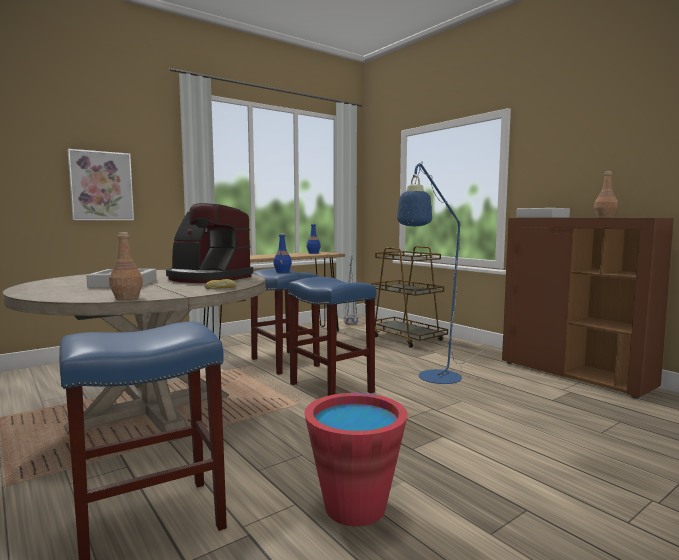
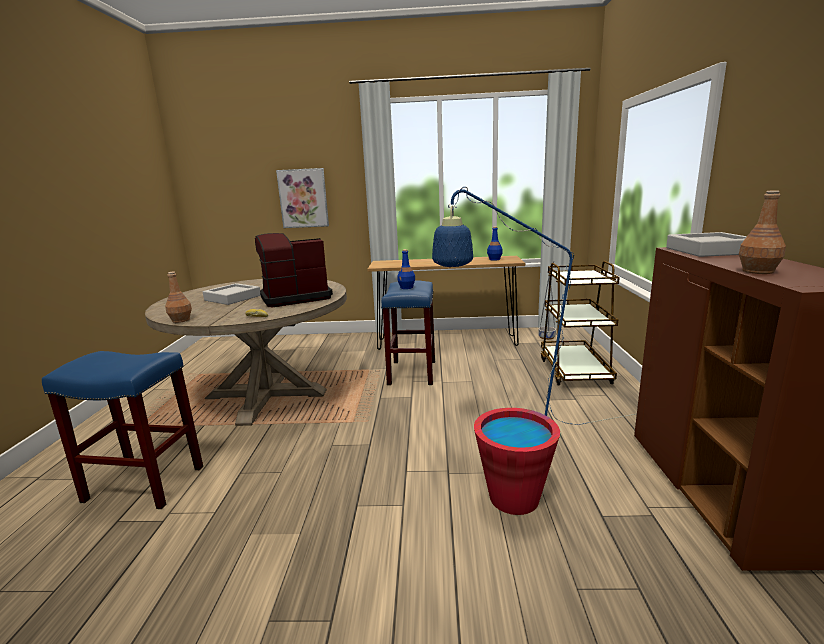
camera: 40 degrees right, 10 degrees up
coffee machine [166,203,253,283] -> coffee machine turned 90 degrees clockwise [255,233,333,307]
blue stool [288,277,376,396] -> none
red bucket [304,393,408,527] -> red bucket moved to [474,408,560,515]

